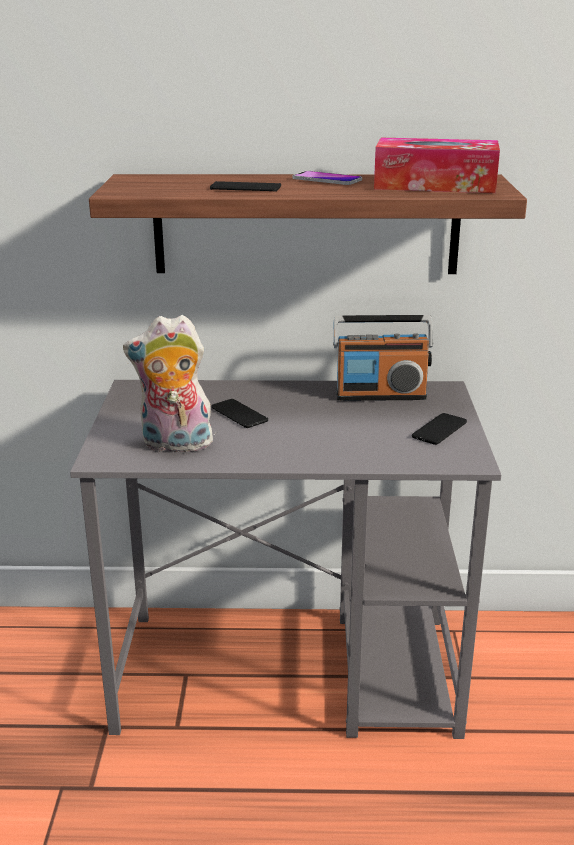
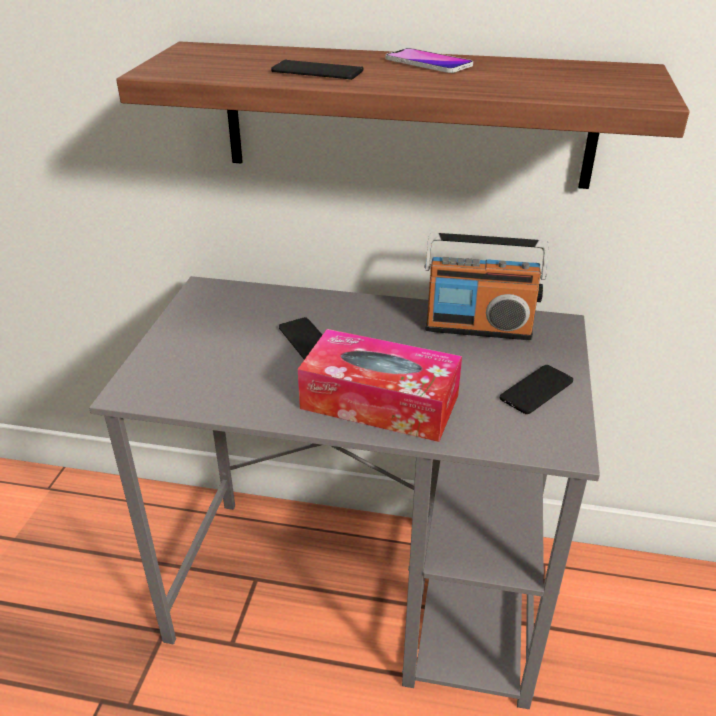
camera: 10 degrees right, 10 degrees up
plush toy [123,315,215,452] -> none
tissue box [374,138,500,193] -> tissue box moved to [298,329,462,442]

